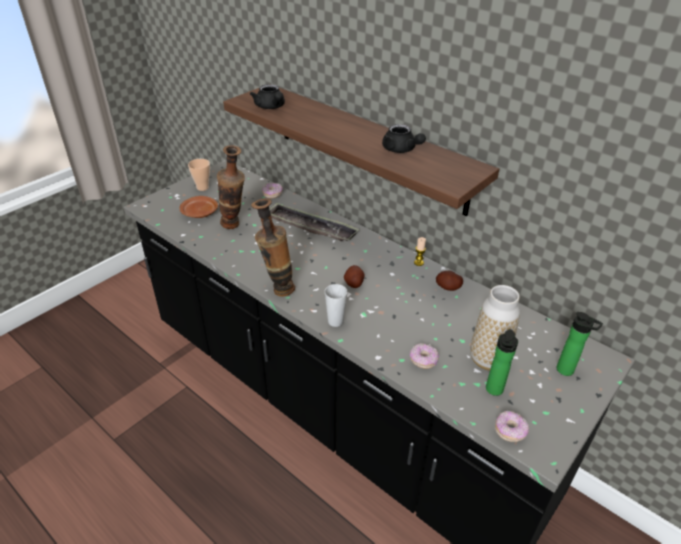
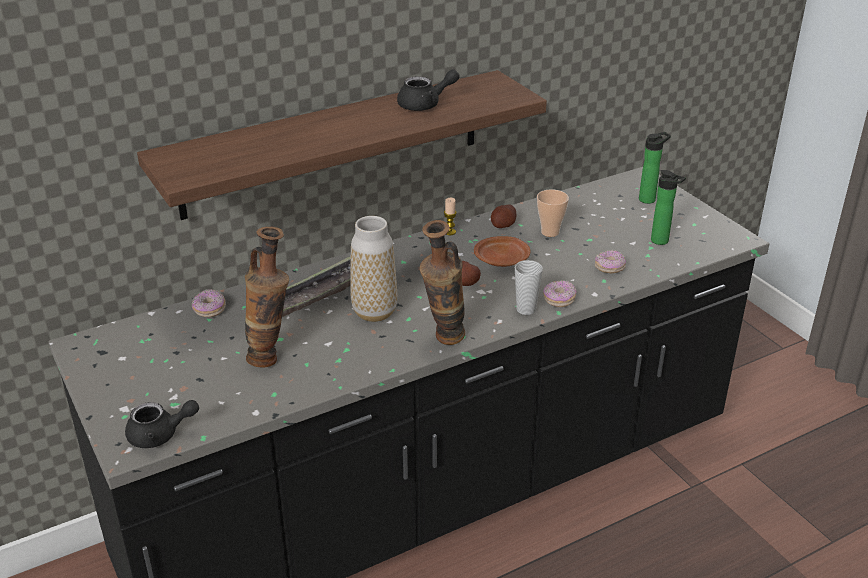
camera: 70 degrees left, 5 degrees down
brown plate [179,196,218,218] -> brown plate moved to [474,236,530,267]
cup [188,159,210,191] -> cup moved to [537,189,569,237]
black teapot [250,84,285,109] -> black teapot moved to [125,400,199,448]
vase [470,285,520,371] -> vase moved to [350,216,397,322]
donut [495,411,529,442] -> donut moved to [543,280,576,307]

